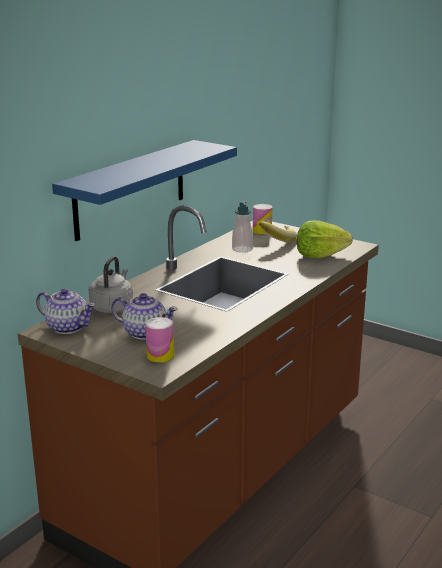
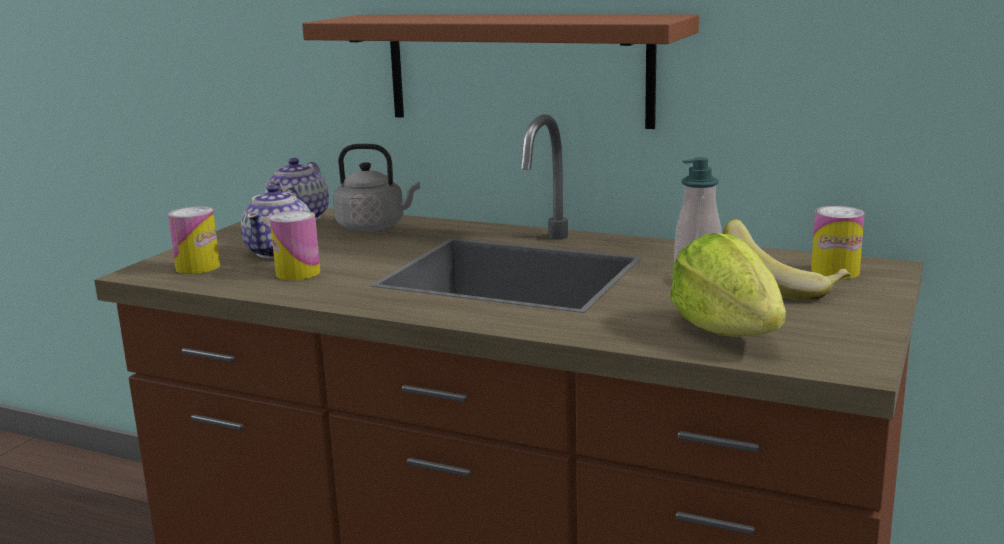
camera: 80 degrees right, 5 degrees down
blue shelf [52,140,237,241] -> brown shelf [302,14,699,129]
none -> can [270,211,321,280]

